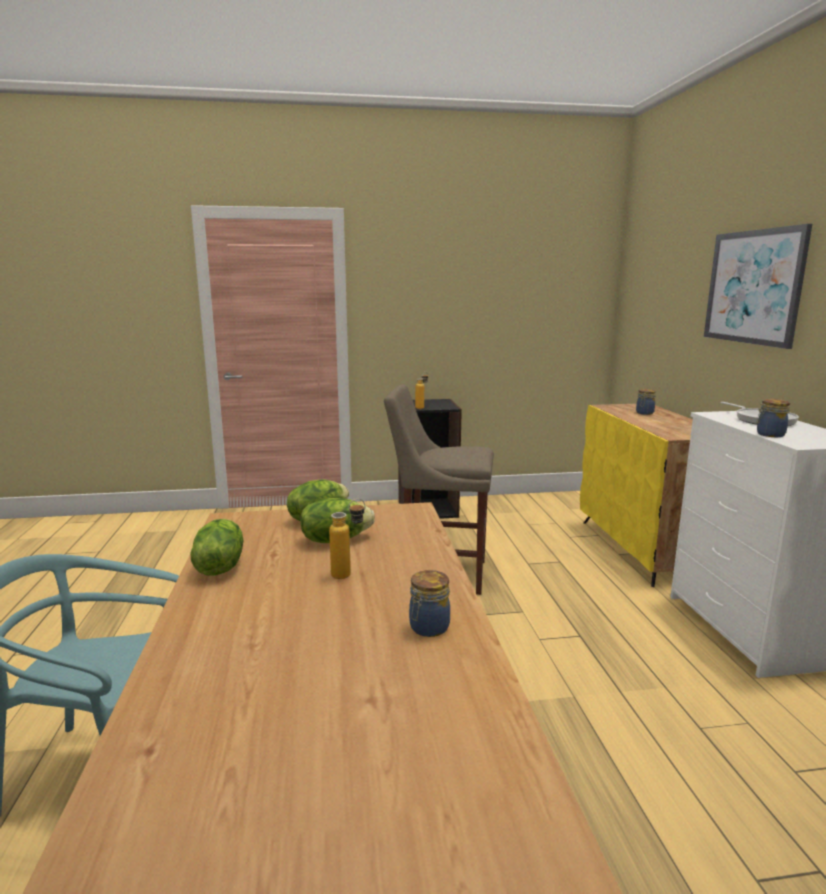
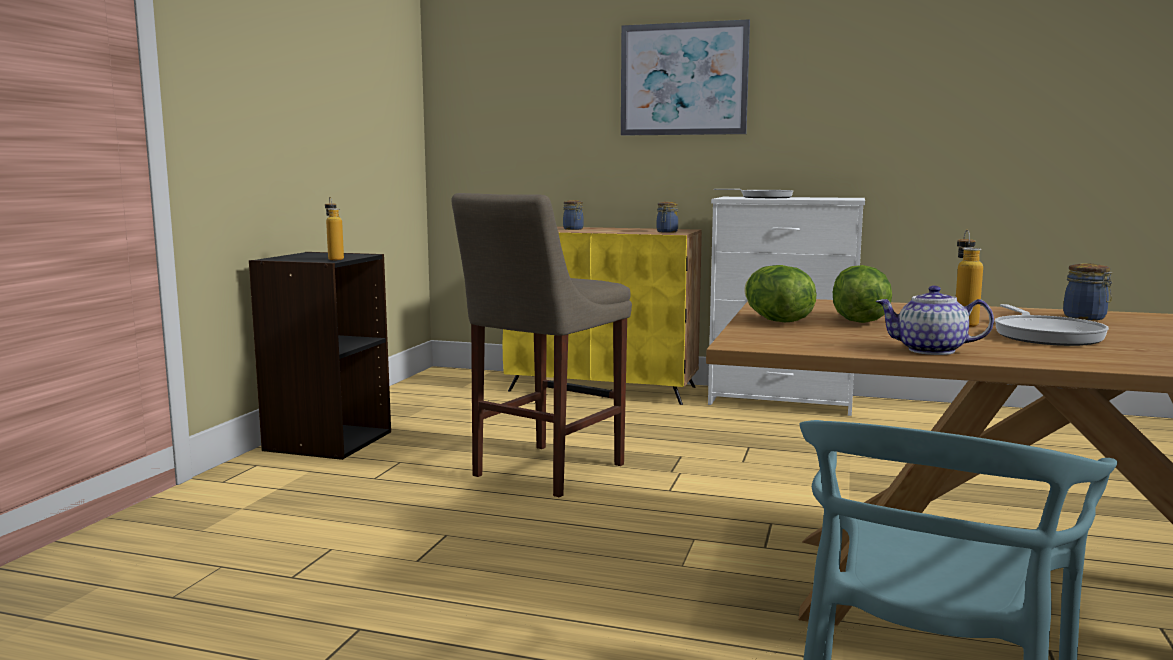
camera: 65 degrees left, 5 degrees down
lettuce [190,519,243,576] -> teapot [876,286,994,355]
jar [756,399,790,437] -> jar moved to [657,202,678,233]
none -> frying pan [995,304,1109,346]

